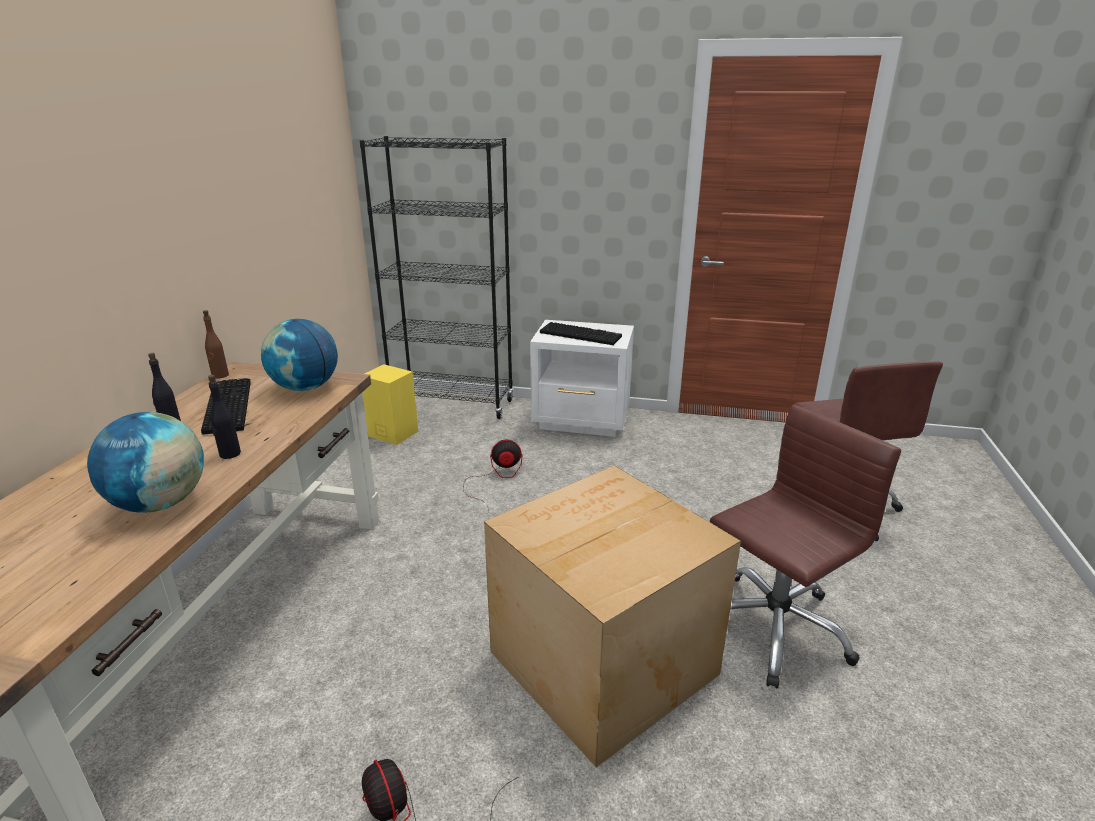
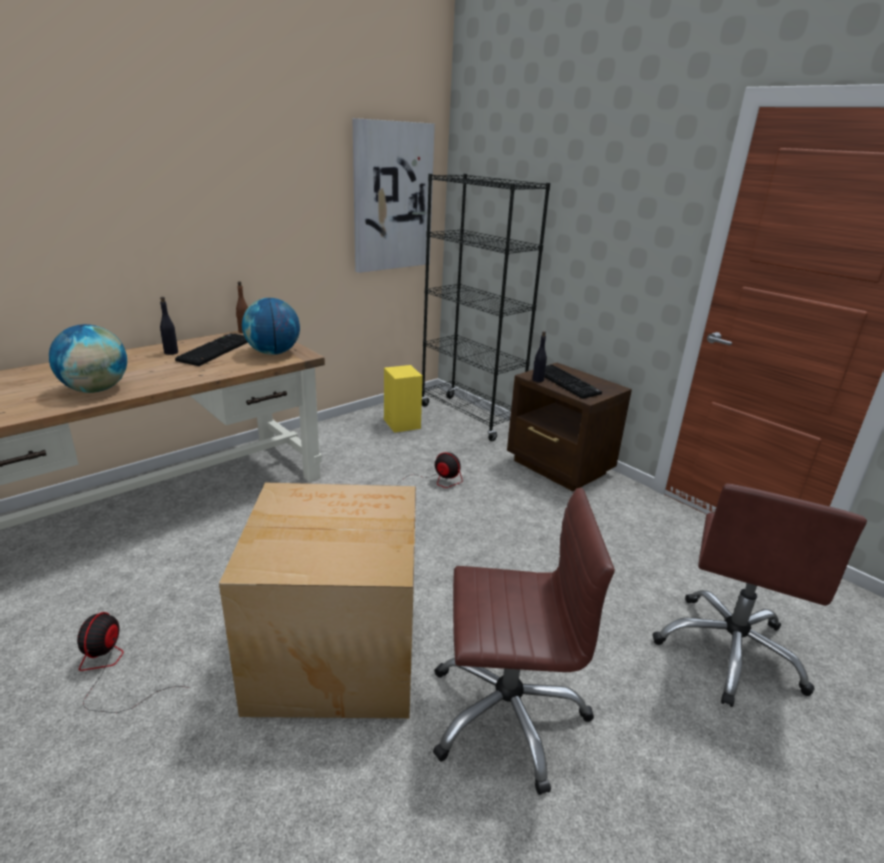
camera: 35 degrees right, 0 degrees up
black bottle [208,375,241,459] -> black bottle moved to [532,331,547,382]
white nightstand [530,320,634,437] -> brown nightstand [507,363,632,491]
none -> picture [352,118,435,273]

